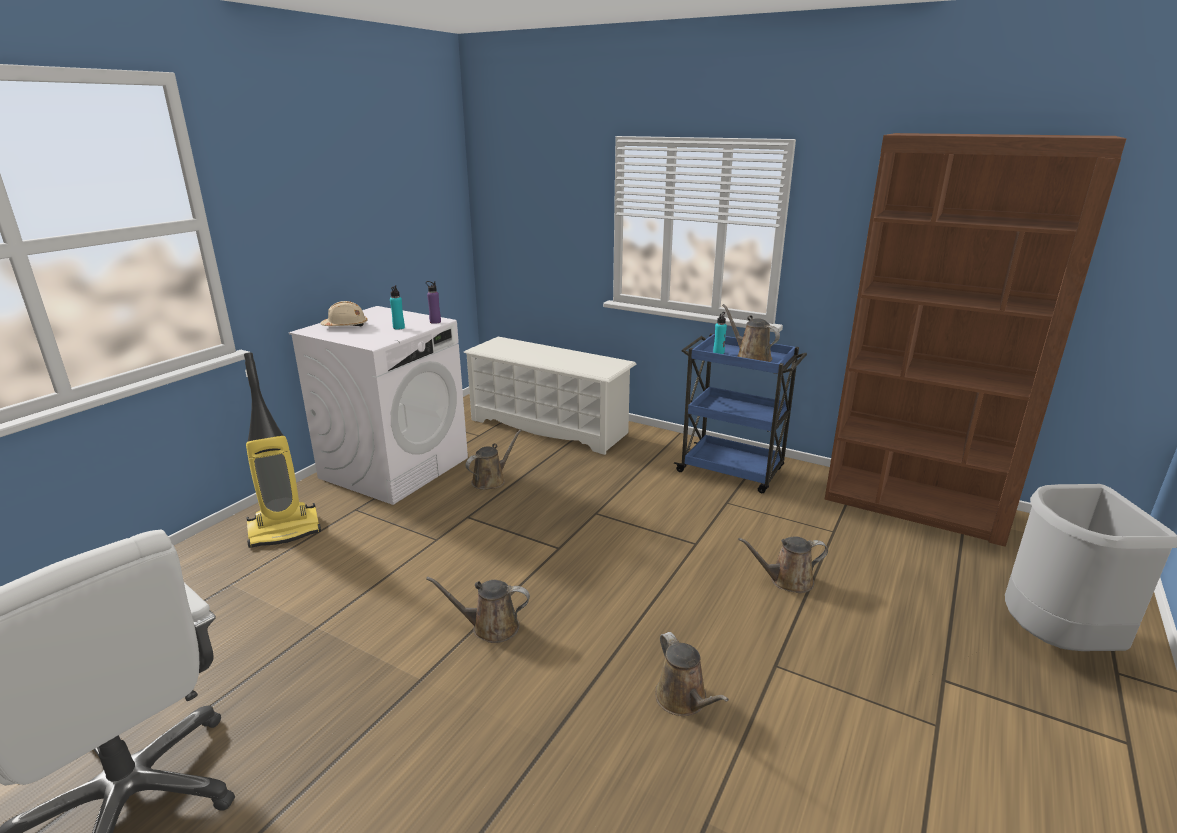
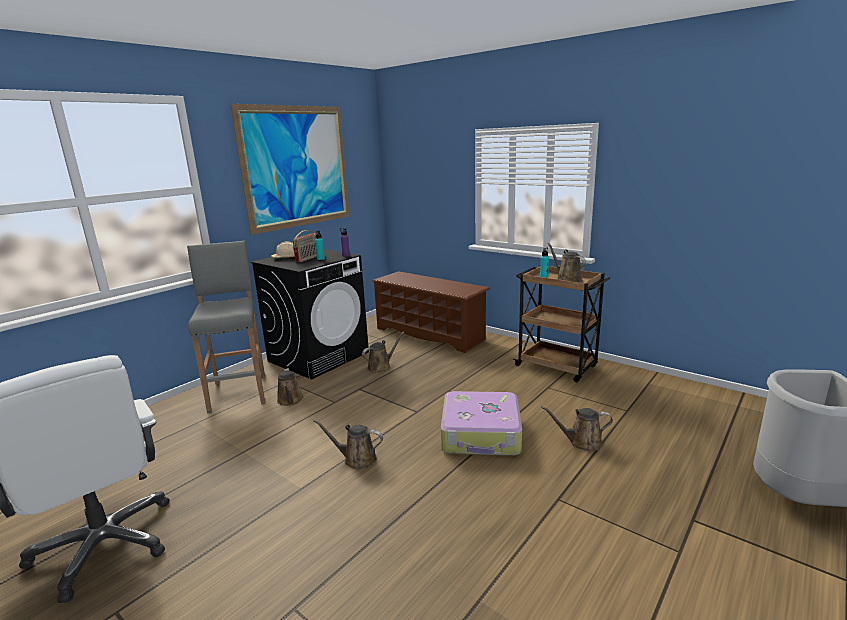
camera: 10 degrees right, 5 degrees down
vacuum cleaner [244,353,321,548] -> grey stool [187,241,265,413]
white washing machine [289,306,468,505] -> black washing machine [251,249,369,379]
white shoe rack [463,337,637,455] -> brown shoe rack [372,271,490,353]
brown watering can [655,632,729,716] -> brown watering can moved to [277,368,303,406]
blue cart [674,333,807,493] -> brown cart [513,265,610,382]
brown bookcase [825,133,1127,547] -> none
none -> picture [231,104,349,235]
none -> radio [293,230,317,262]
none -> suitcase [441,391,522,456]

